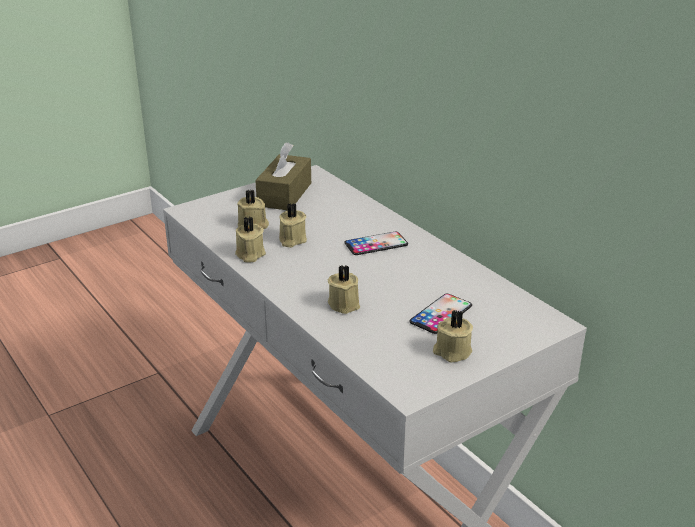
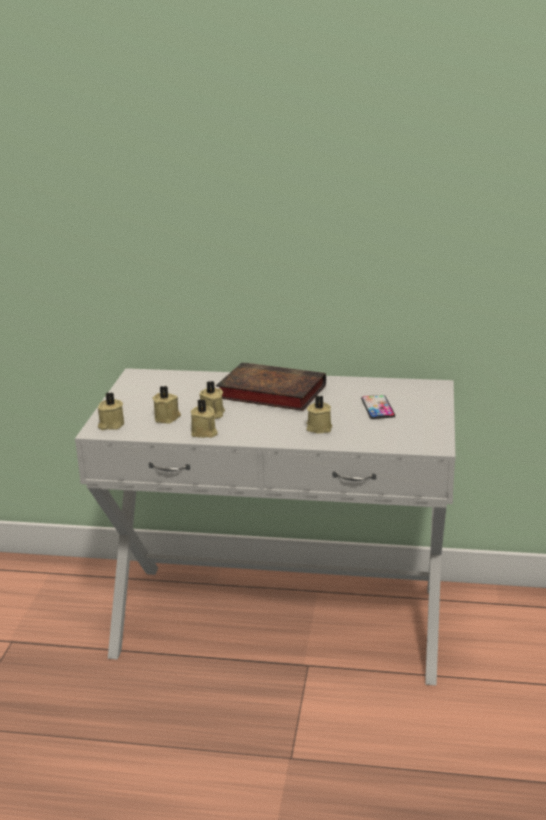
camera: 45 degrees left, 5 degrees down
brown tissue box [255,142,311,210] -> none
phone [344,232,408,255] -> book [216,362,326,411]
beige candle [433,310,473,362] -> beige candle moved to [98,392,124,430]

